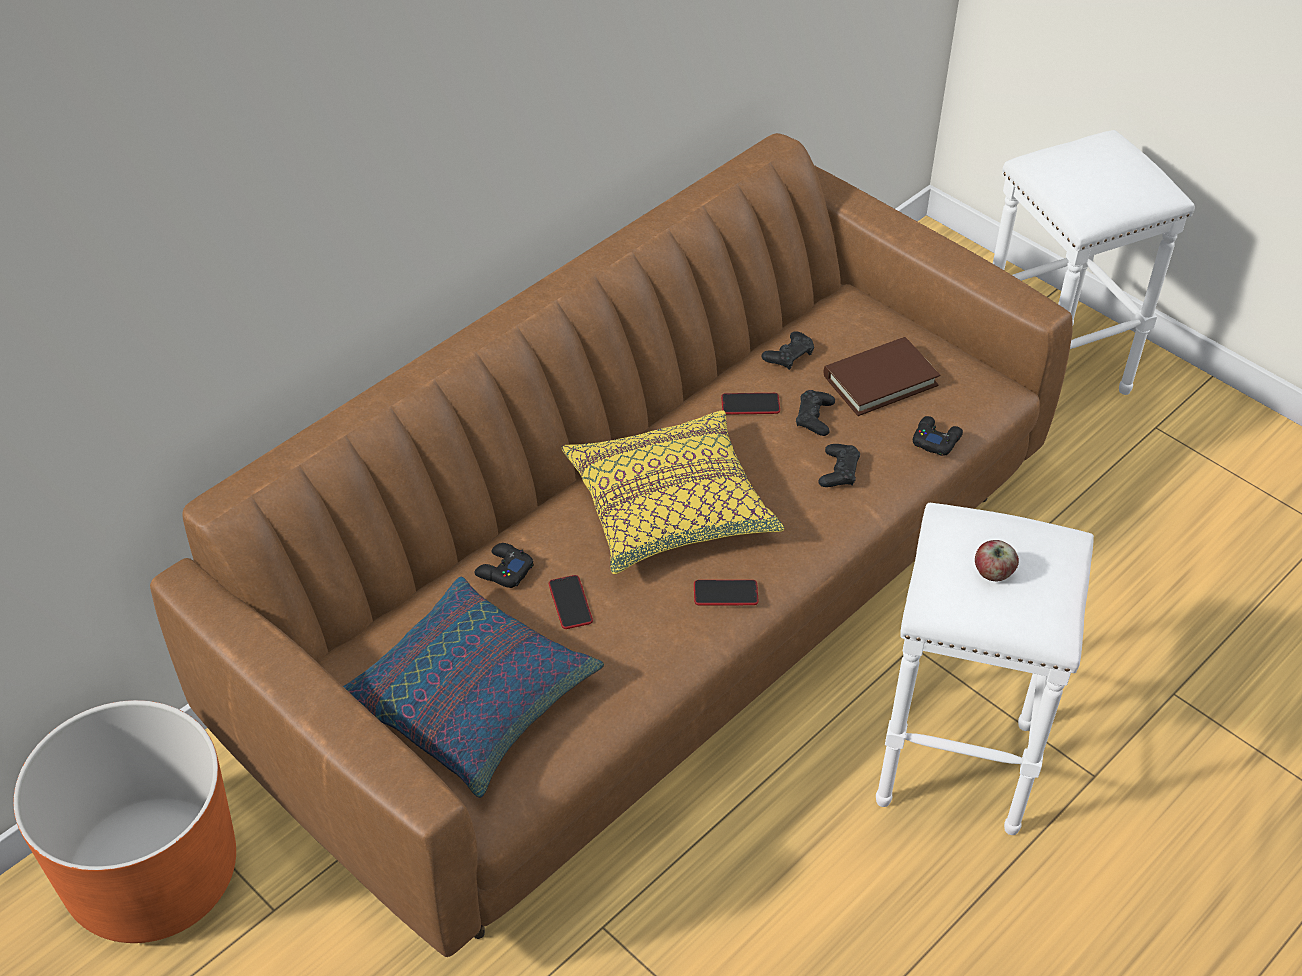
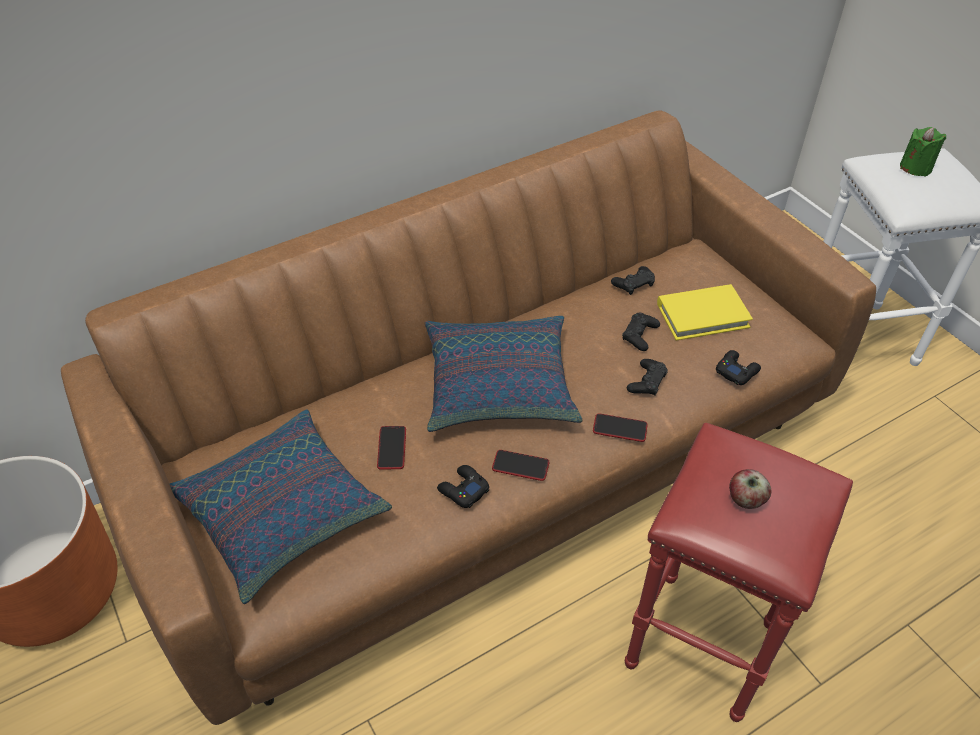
camera: 15 degrees right, 0 degrees up
black game controller [475,543,534,588] -> black game controller moved to [437,465,489,508]
yellow pillow [561,410,785,574] -> blue pillow [425,316,583,432]
phone [721,393,780,415] -> phone moved to [593,413,648,442]
brown book [824,337,940,416] -> yellow book [657,284,753,340]
white stool [876,503,1094,835] -> red stool [625,423,853,722]
none -> green candle [900,127,946,177]

